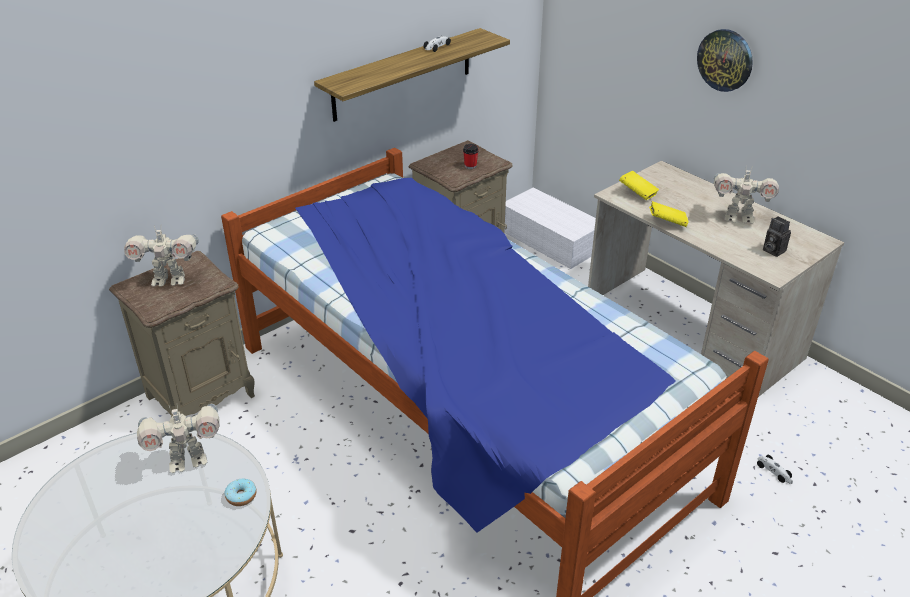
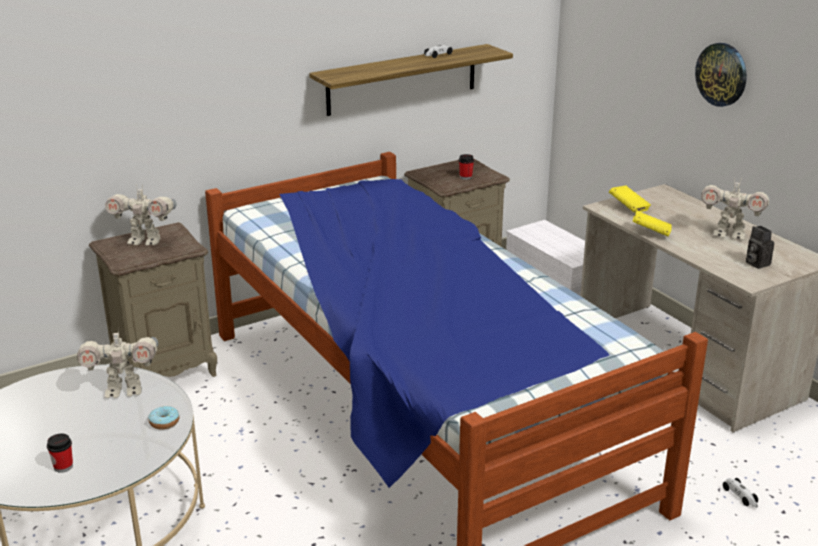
camera: 10 degrees right, 10 degrees down
none -> cup [47,433,73,473]

